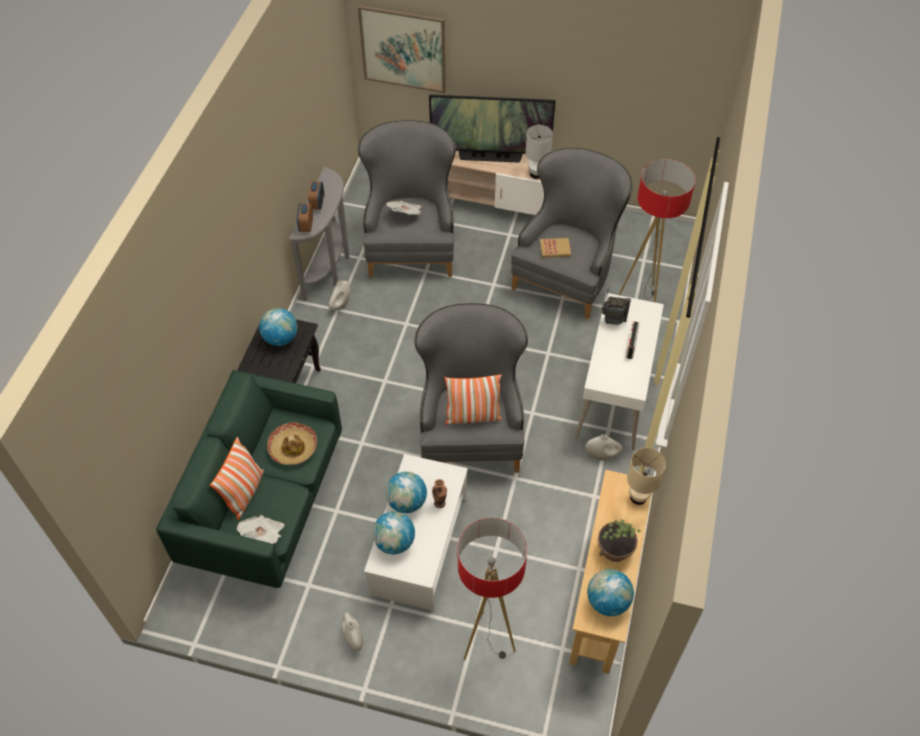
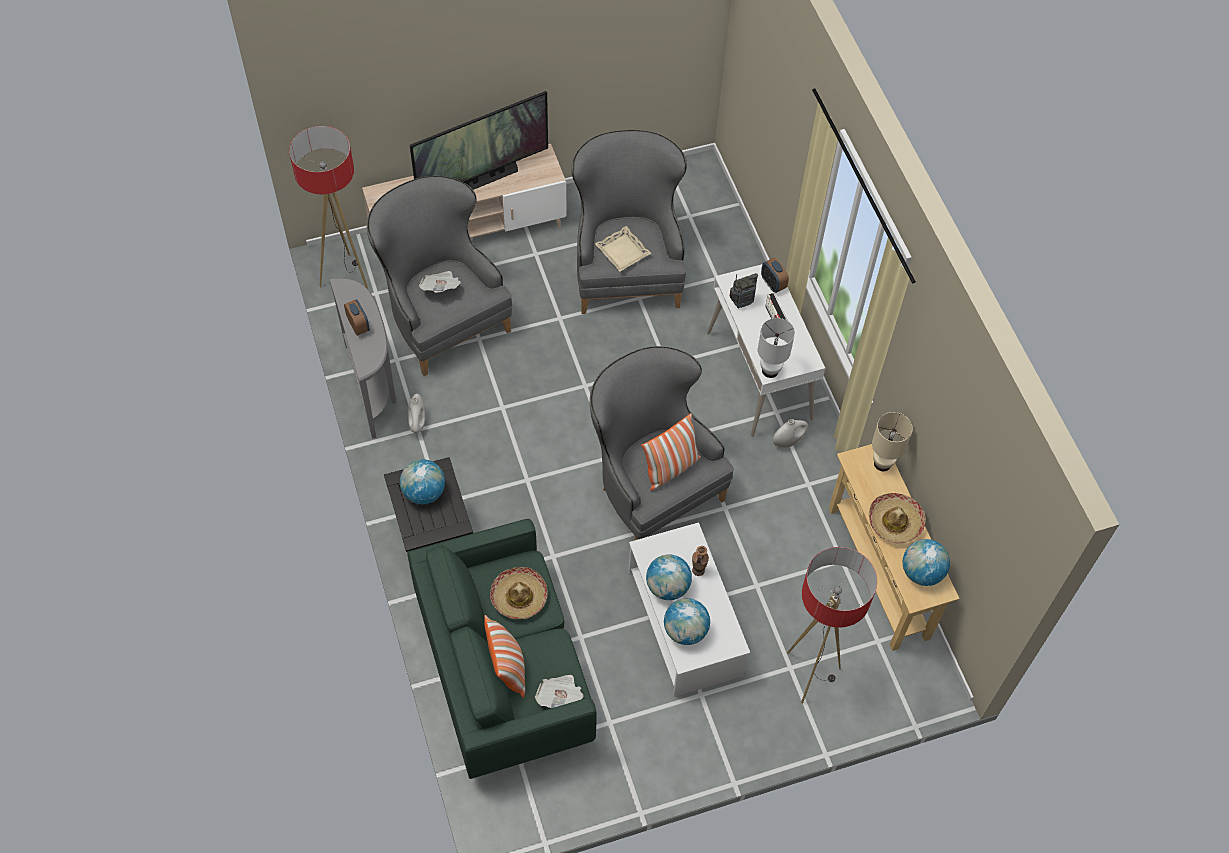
camera: 35 degrees left, 5 degrees up
alarm clock [297,203,313,232] -> alarm clock moved to [761,258,789,293]
white vase [342,612,363,651] -> none
picture [358,5,446,93] -> none
white table lamp [525,125,553,179] -> white table lamp moved to [758,318,795,378]
book [540,238,571,258] -> beige tray [595,226,652,271]
potted plant [598,519,641,562] -> hat [869,493,926,544]
floor lamp [619,159,695,303] -> floor lamp moved to [289,126,368,289]

